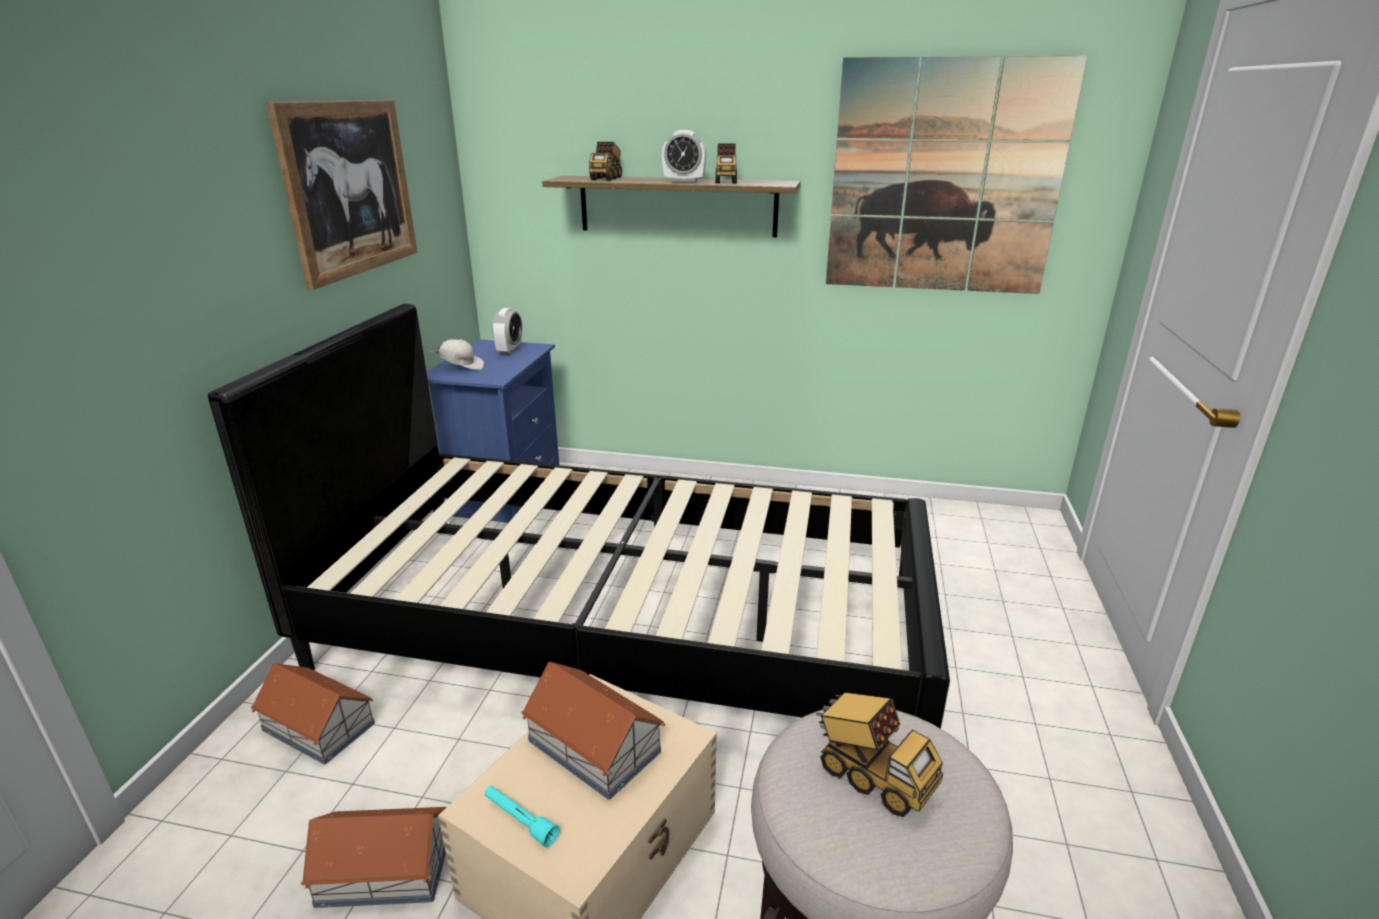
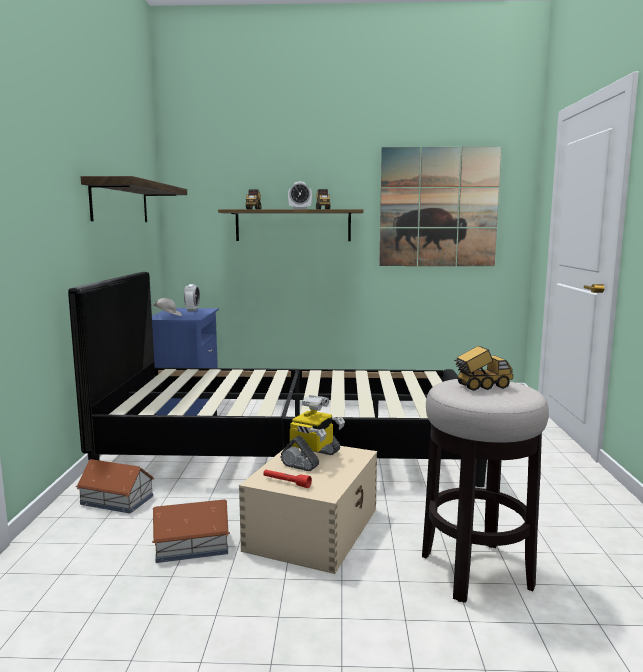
camera: 10 degrees left, 15 degrees down
picture [266,100,418,290] -> shelf [81,176,187,222]
turquoise flashlight [485,786,560,847] -> red flashlight [263,469,312,488]
toy house [521,662,665,800] -> toy robot [280,395,345,471]
toy truck [816,692,943,817] -> toy truck turned 45 degrees counterclockwise [454,346,513,391]

